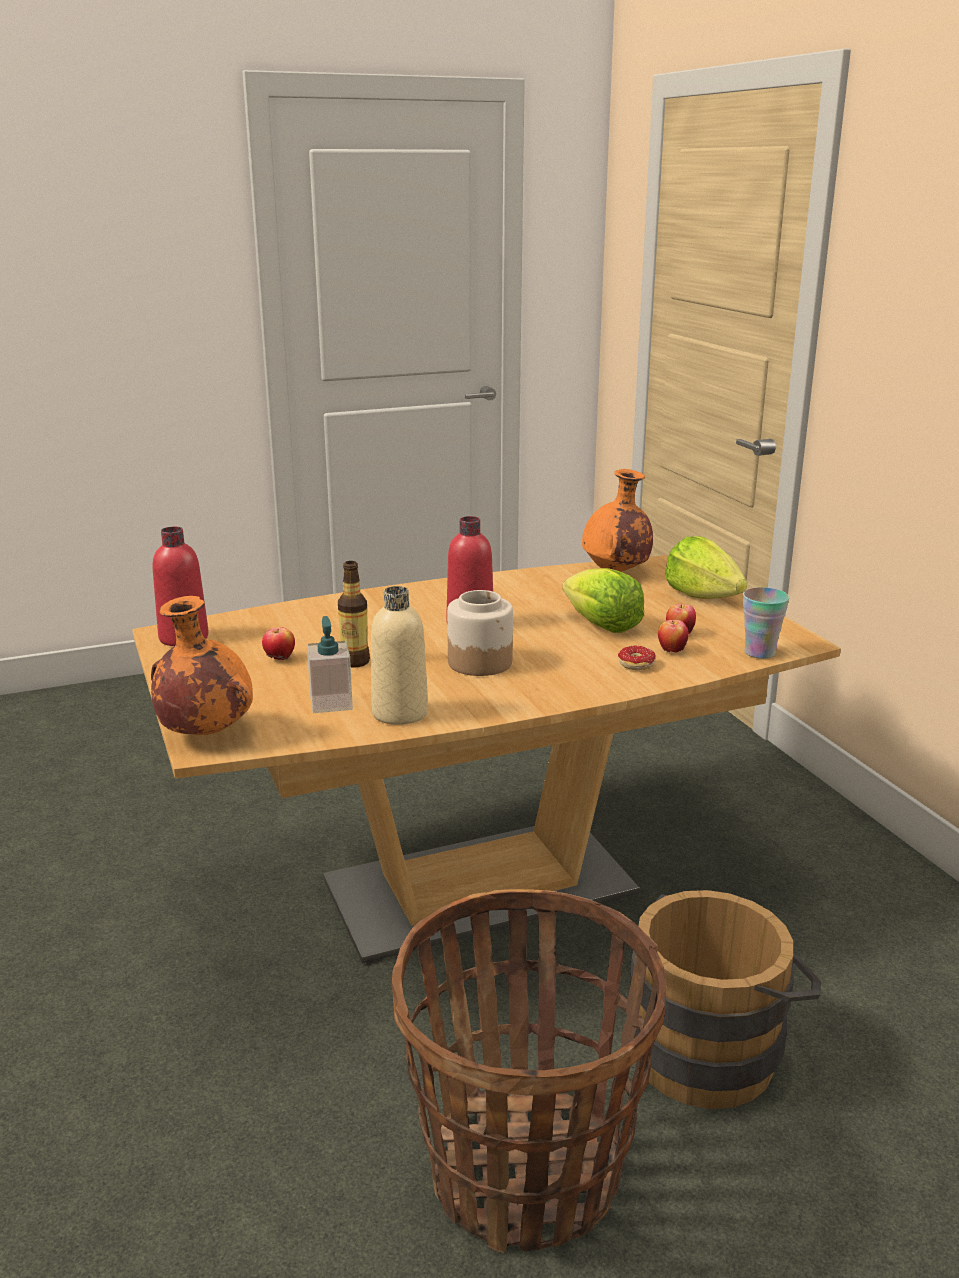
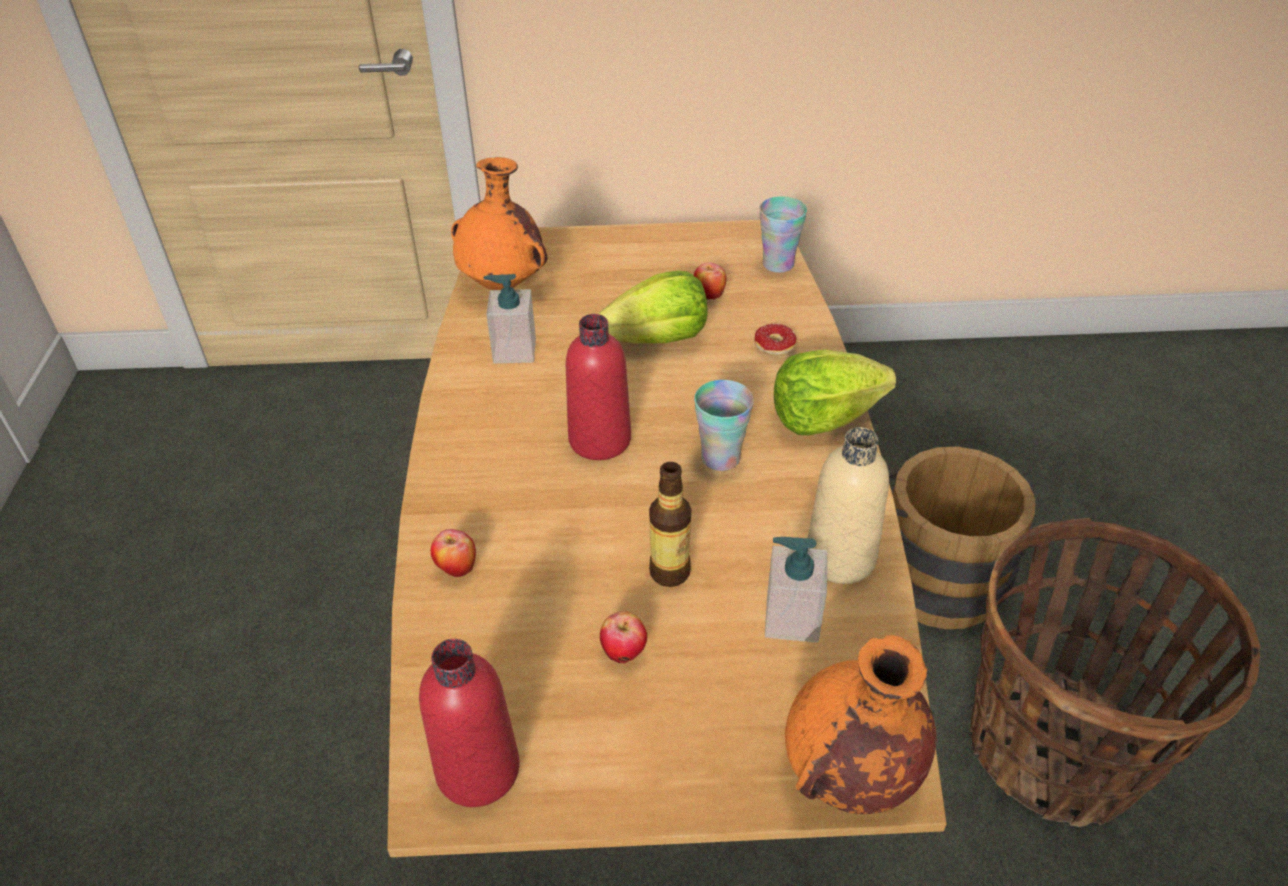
camera: 70 degrees left, 20 degrees up
jar [447,590,513,676] -> cup [694,380,754,471]
apple [658,620,689,653] -> apple moved to [431,529,476,577]
lettuce [665,537,747,599] -> lettuce moved to [774,349,896,435]
none -> soap dispenser [483,274,536,364]

